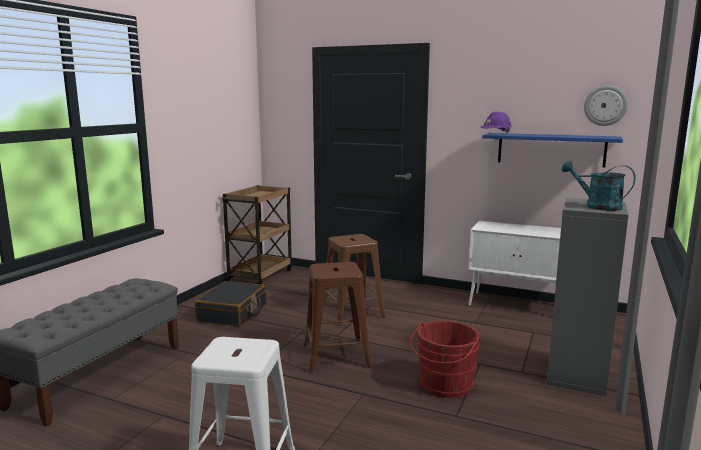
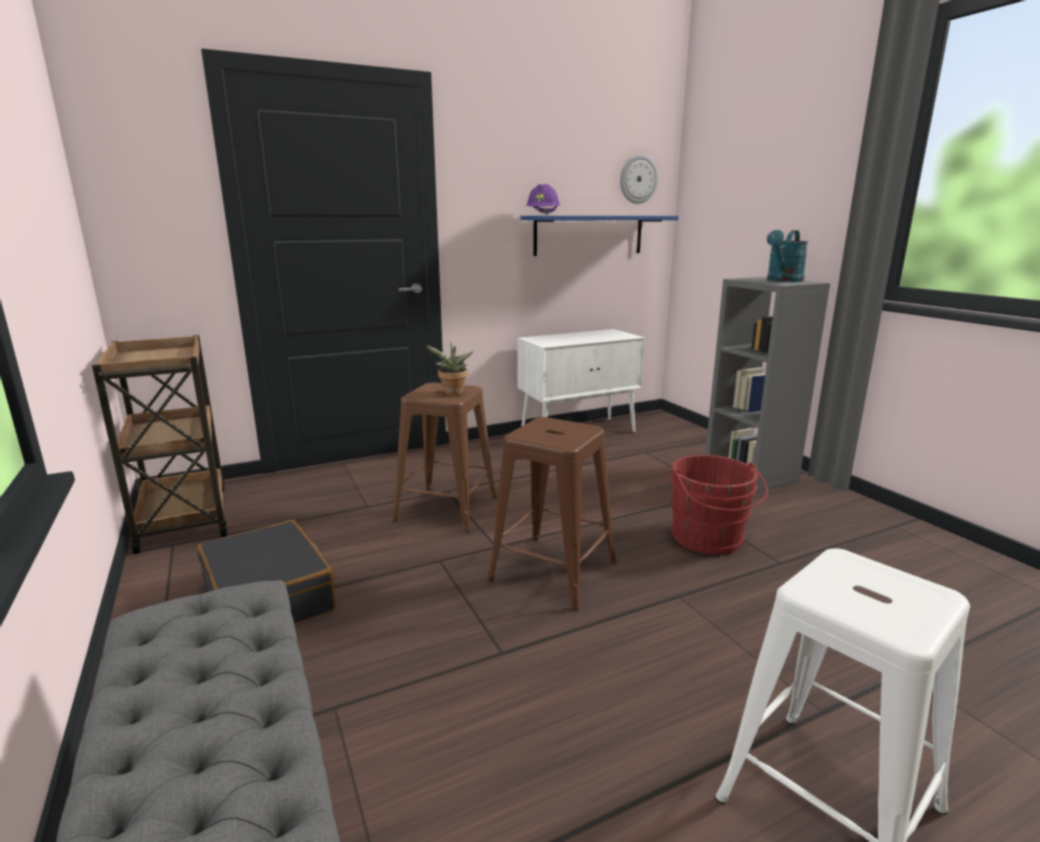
camera: 50 degrees left, 5 degrees up
turquoise watering can [561,160,636,211] -> turquoise watering can turned 45 degrees counterclockwise [767,230,808,282]
none -> potted plant [426,343,474,395]

